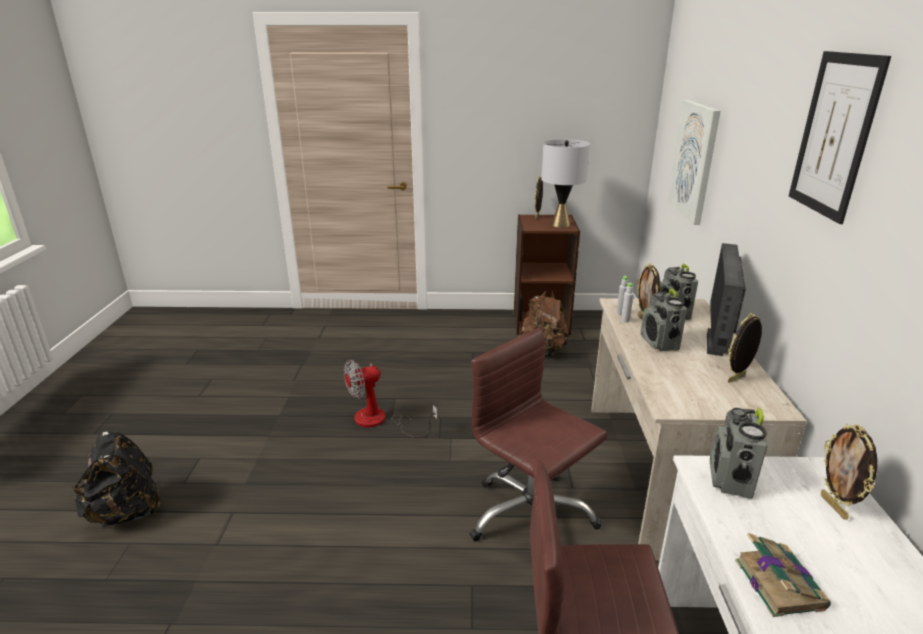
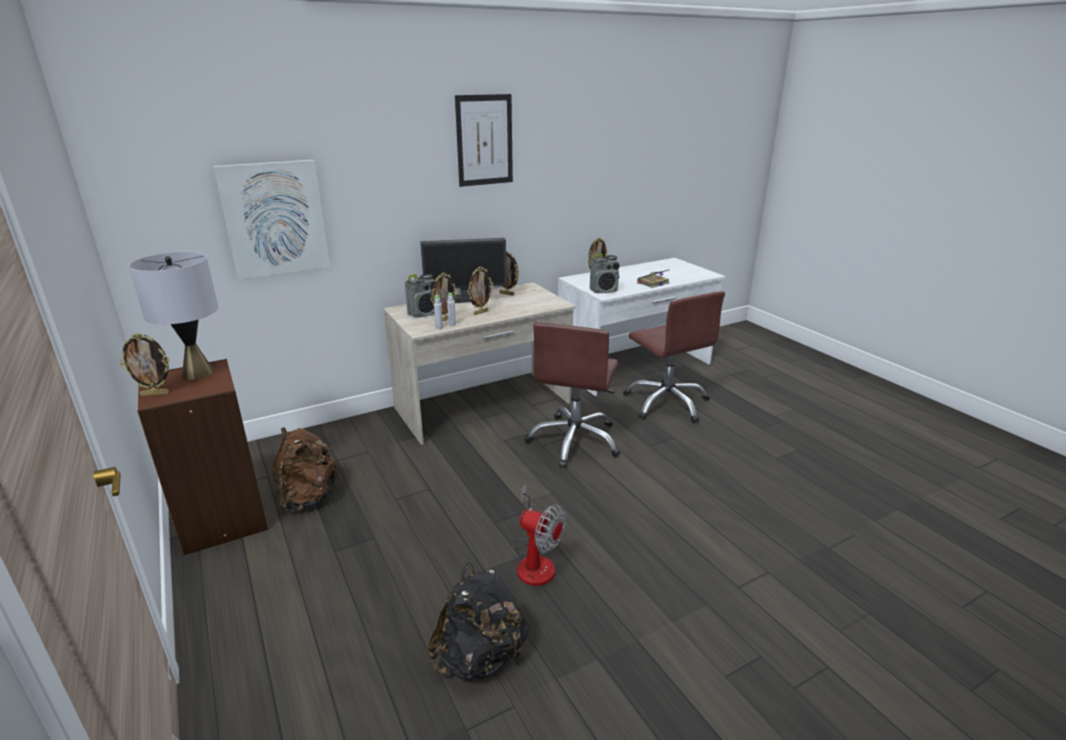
camera: 120 degrees left, 0 degrees up
black backpack [71,431,161,525] -> black backpack moved to [427,563,529,679]
radio [640,288,687,351] -> picture frame [467,267,493,315]

